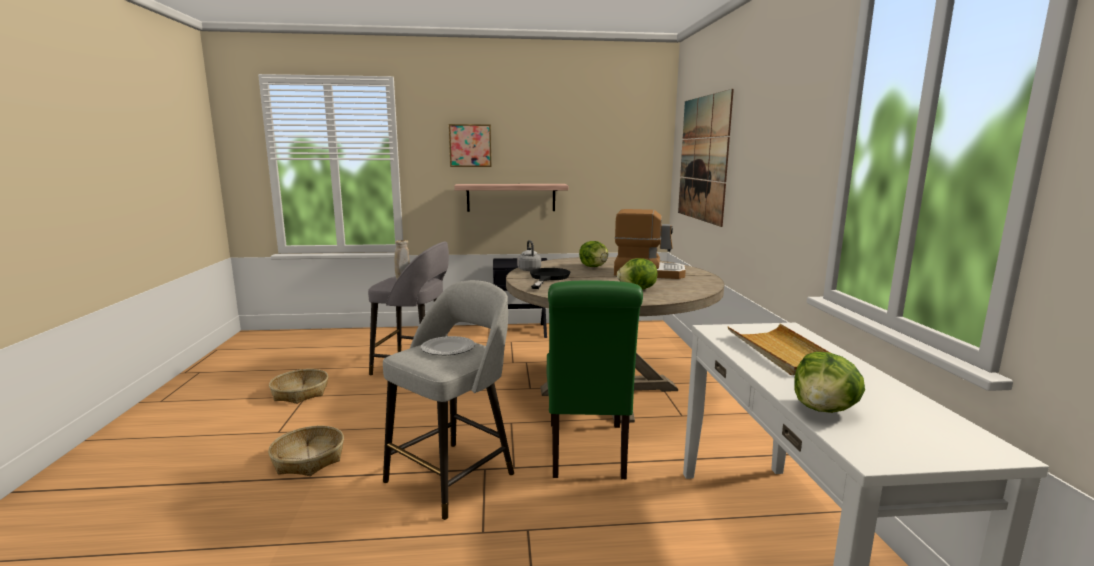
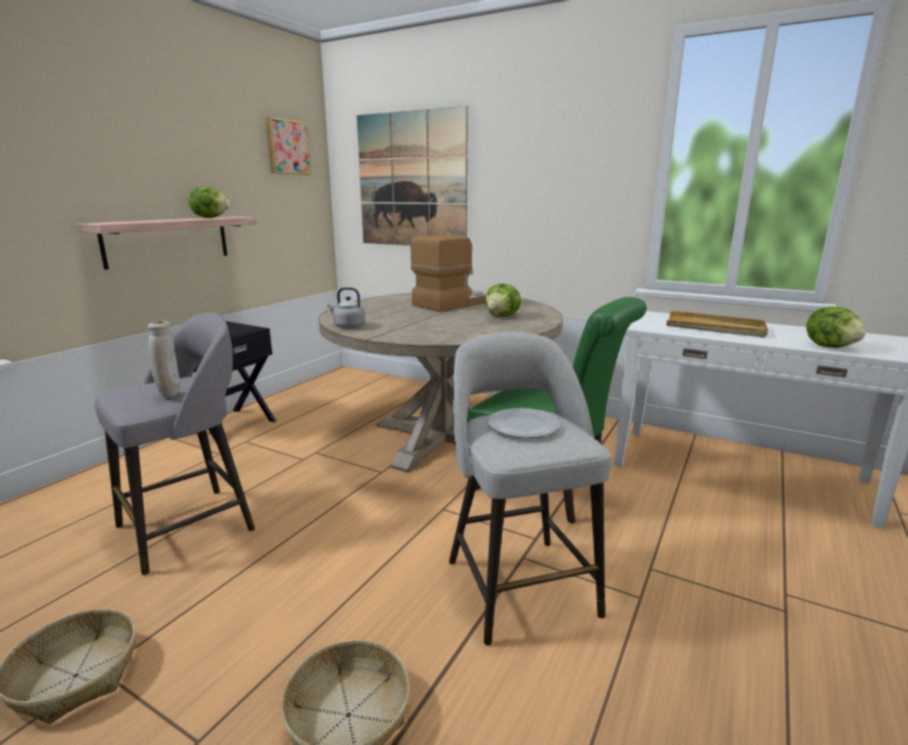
camera: 55 degrees left, 5 degrees up
picture [449,124,491,167] -> picture moved to [265,117,312,175]
black frying pan [530,268,570,289] -> none
lettuce [579,241,608,267] -> lettuce moved to [188,186,230,218]

